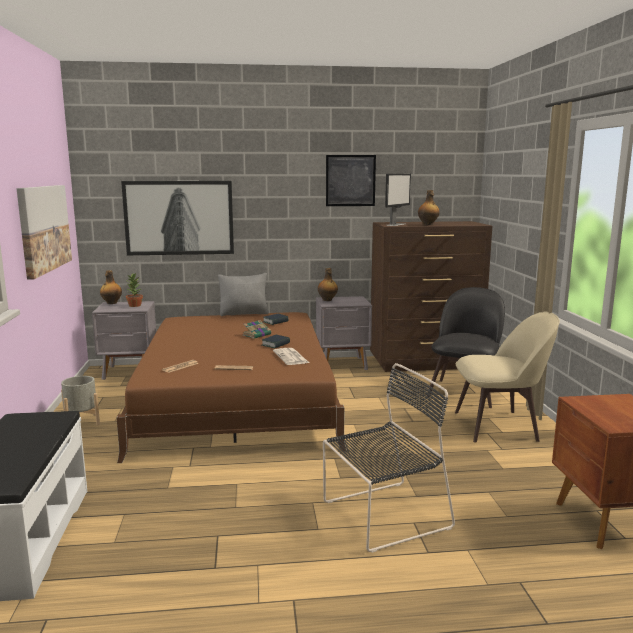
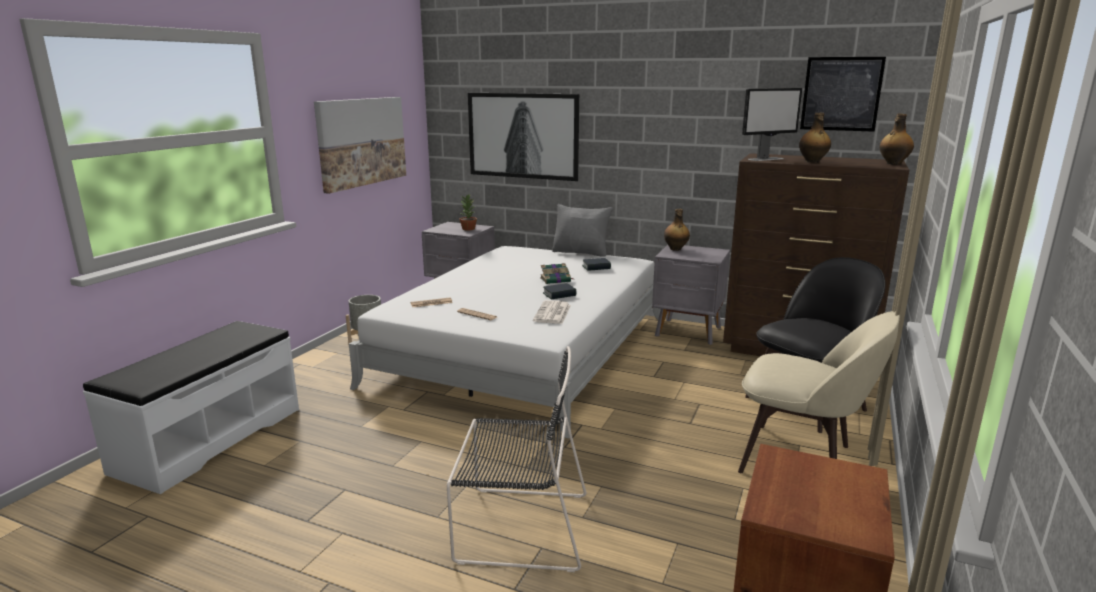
camera: 30 degrees right, 5 degrees up
bottle [100,270,122,304] -> bottle moved to [880,114,914,165]
brown bed [117,312,346,463] -> white bed [349,246,660,439]
picture [326,155,376,206] -> picture moved to [800,57,886,132]

